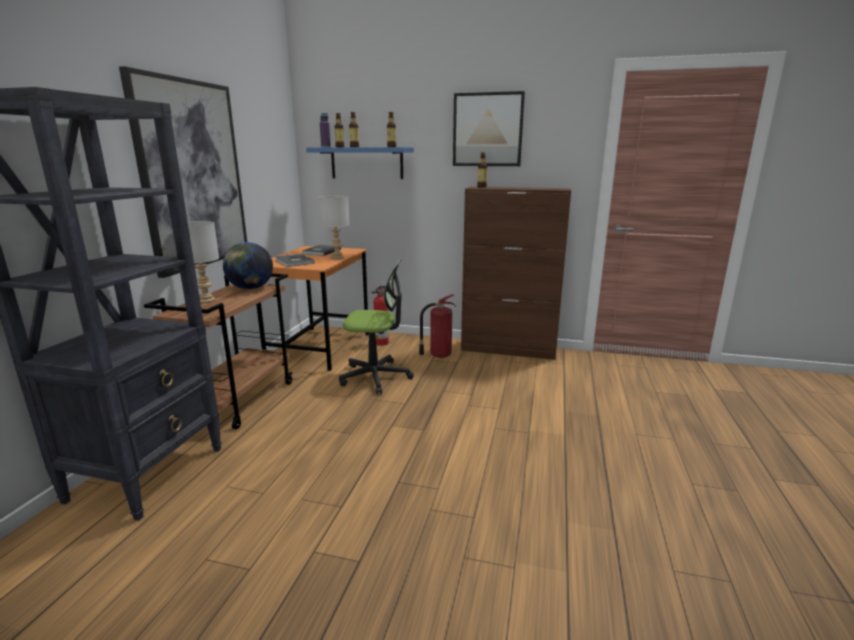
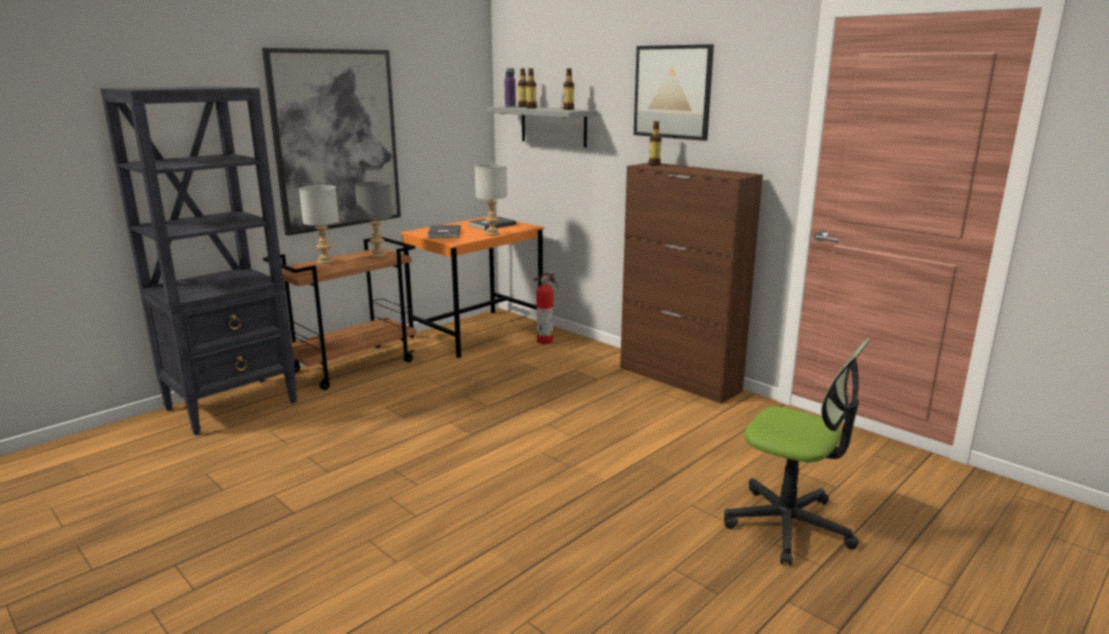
camera: 30 degrees right, 0 degrees up
globe [223,242,273,289] -> grey table lamp [355,181,392,258]
blue shelf [306,147,414,179] -> grey shelf [486,106,598,148]
office chair [339,258,414,394] -> office chair moved to [724,338,871,566]
fire extinguisher [419,294,456,358] -> none

